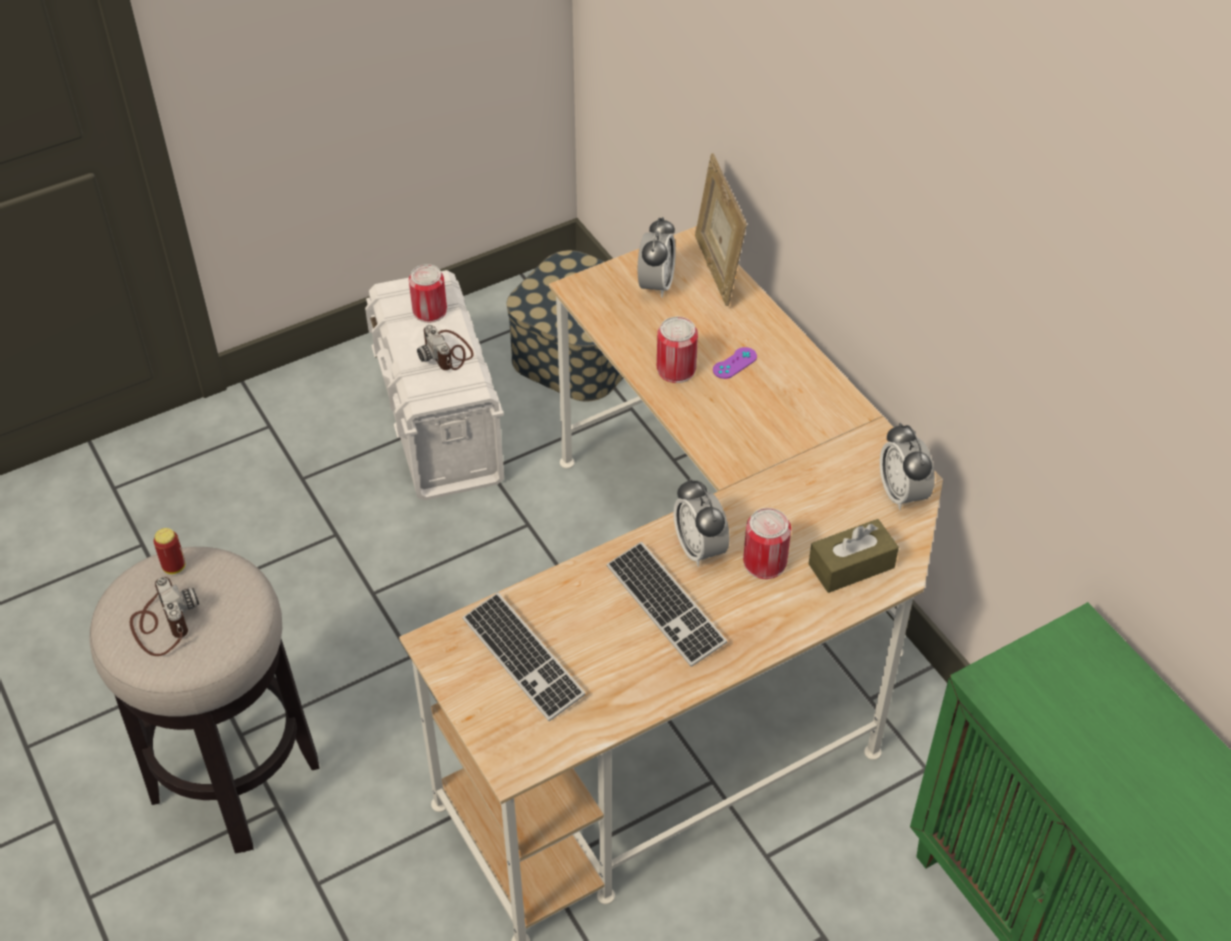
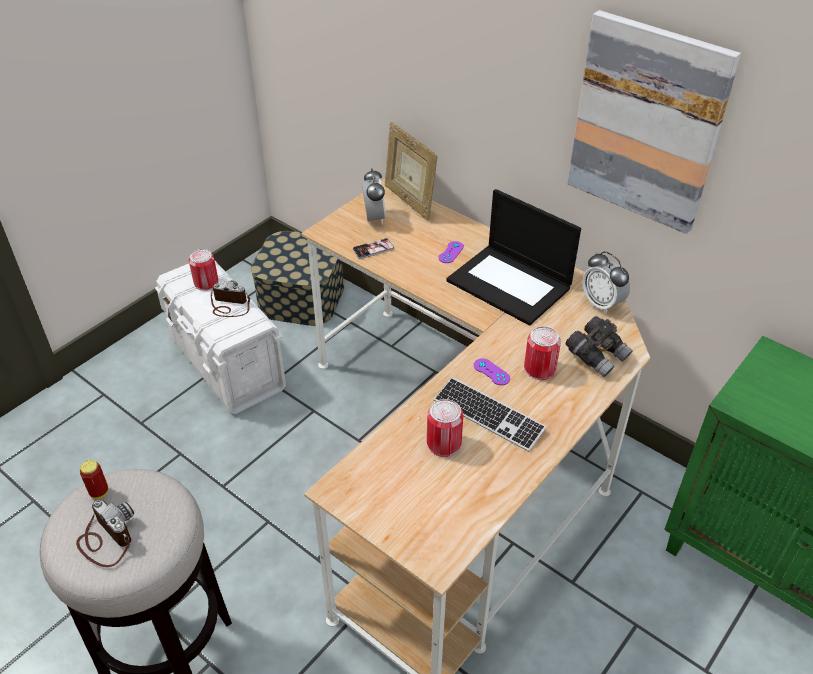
camera: 20 degrees left, 5 degrees down
camera [417,325,474,370] -> camera turned 150 degrees clockwise [211,280,250,317]
keyboard [462,592,586,721] -> none
can [657,316,698,383] -> can moved to [427,399,463,457]
alarm clock [673,478,730,567] -> purple game controller [474,358,510,385]
brown tissue box [809,519,899,593] -> grey binoculars [565,316,633,377]
none -> phone [352,238,394,259]
none -> laptop [447,189,581,326]
none -> picture [567,10,741,234]

